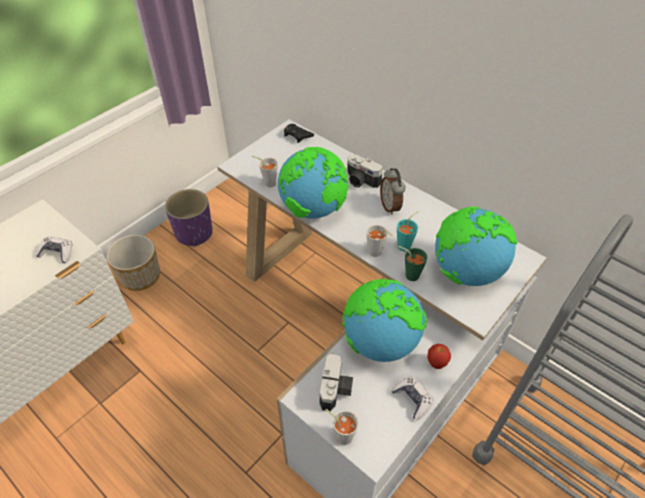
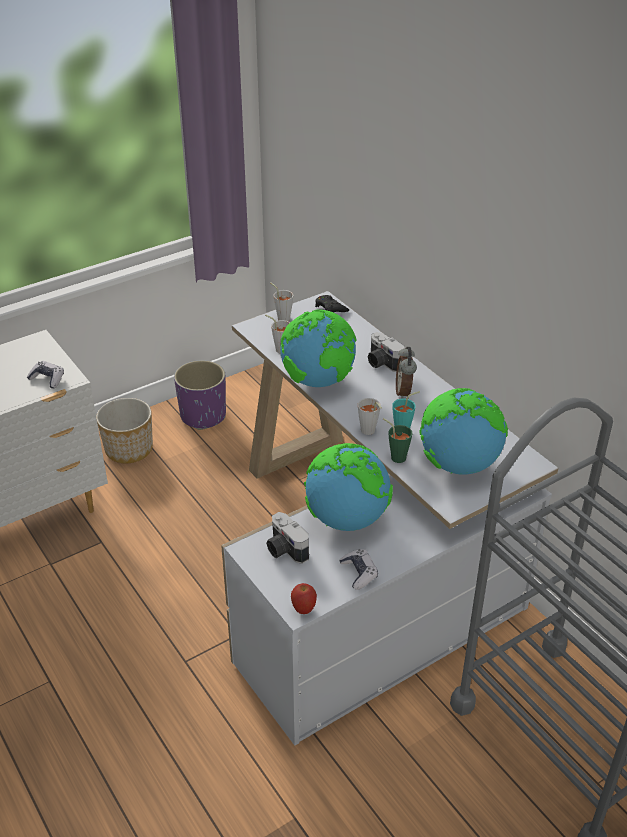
camera: 15 degrees right, 10 degrees down
camera [319,353,353,412] -> camera turned 120 degrees clockwise [266,512,309,564]
grey cup [325,409,359,445] -> grey cup moved to [270,283,293,321]
apple [427,344,451,369] -> apple moved to [291,583,317,614]

